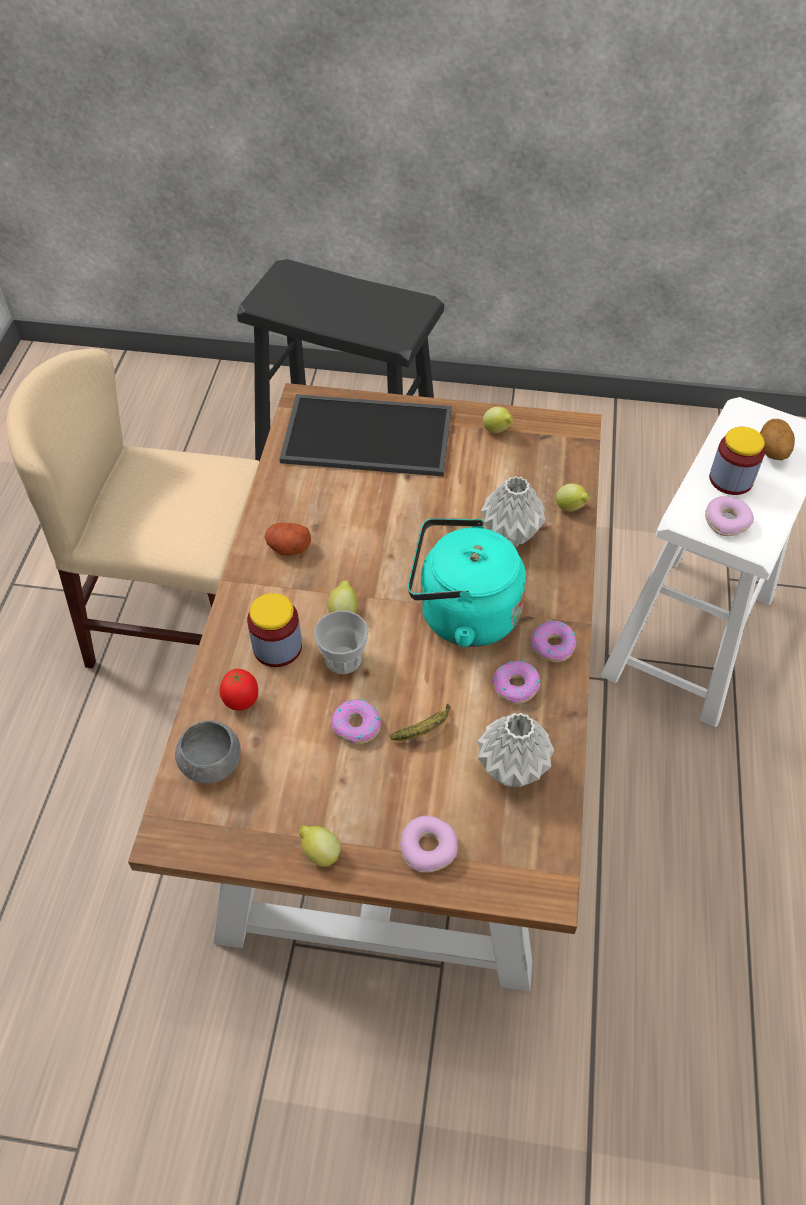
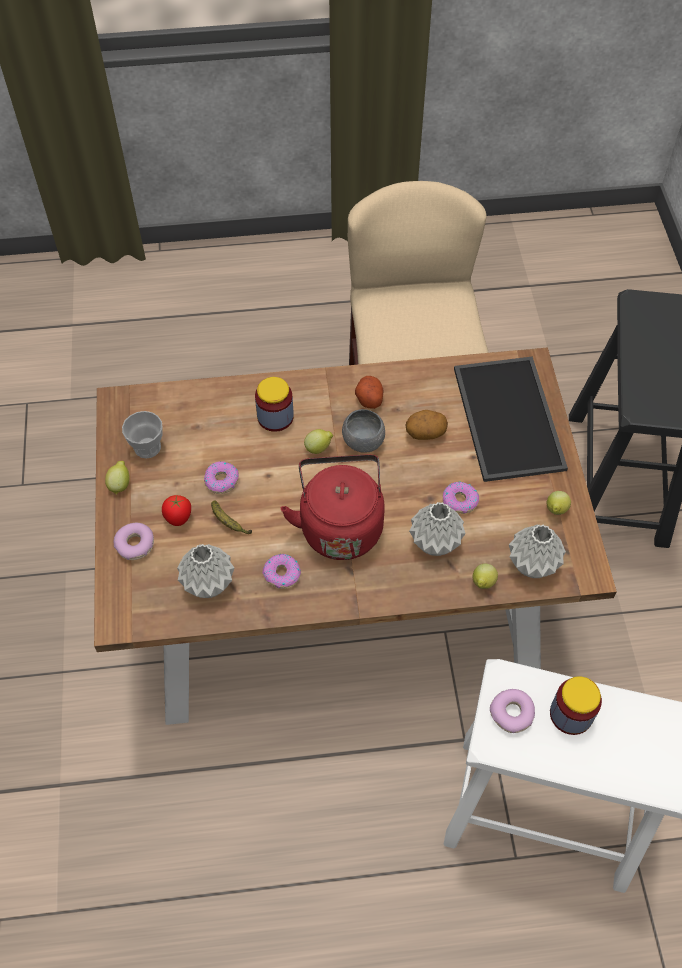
camera: 75 degrees right, 5 degrees up
grey bowl [175,721,241,784] -> grey bowl moved to [342,409,385,453]
tomato [220,669,258,711] -> tomato moved to [162,495,191,526]
cup [314,610,369,674] -> cup moved to [122,411,163,458]
turquoise kettle [408,518,526,647] -> red kettle [281,454,385,560]
donut [531,620,577,662] -> donut moved to [443,482,479,514]
potato [760,419,795,460] -> potato moved to [405,410,448,440]
none -> grey vase [509,525,566,578]

